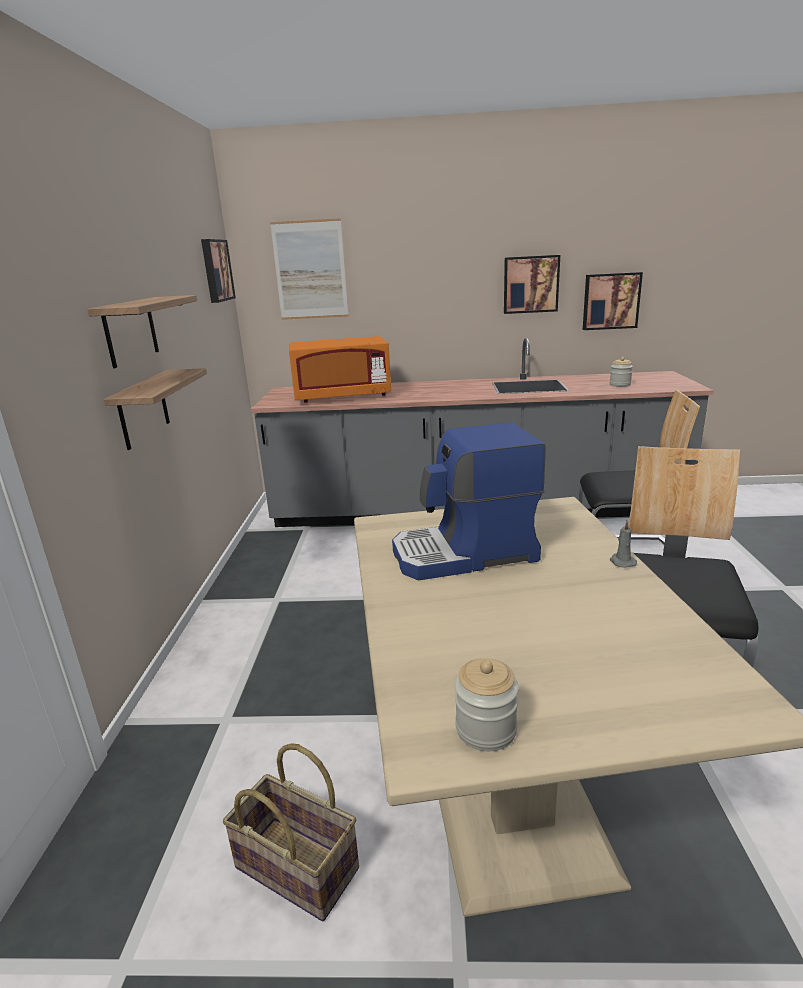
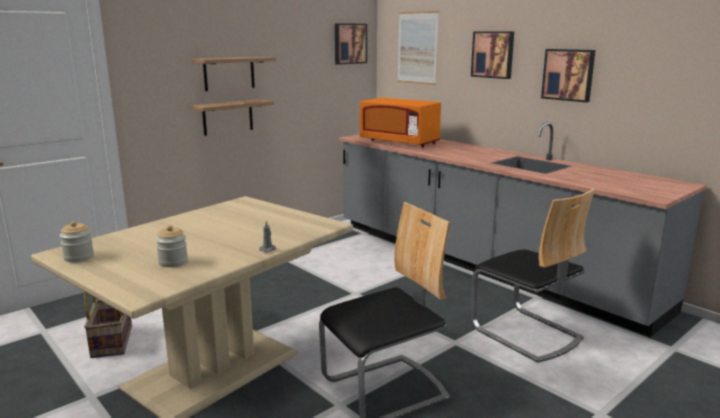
camera: 45 degrees right, 5 degrees down
coffee machine [392,422,546,580] -> none
picture [583,272,643,330] -> picture moved to [471,31,514,79]
jar [610,357,633,387] -> jar moved to [155,225,188,267]

